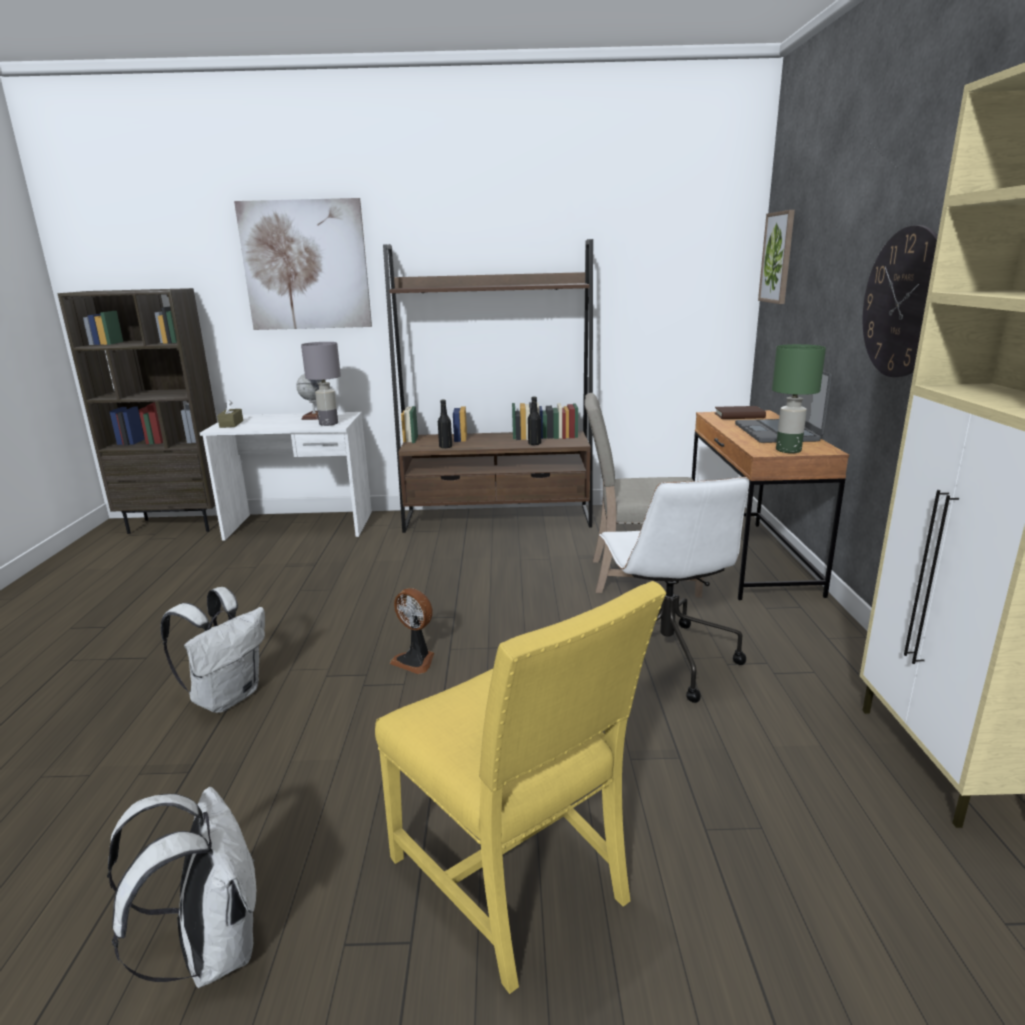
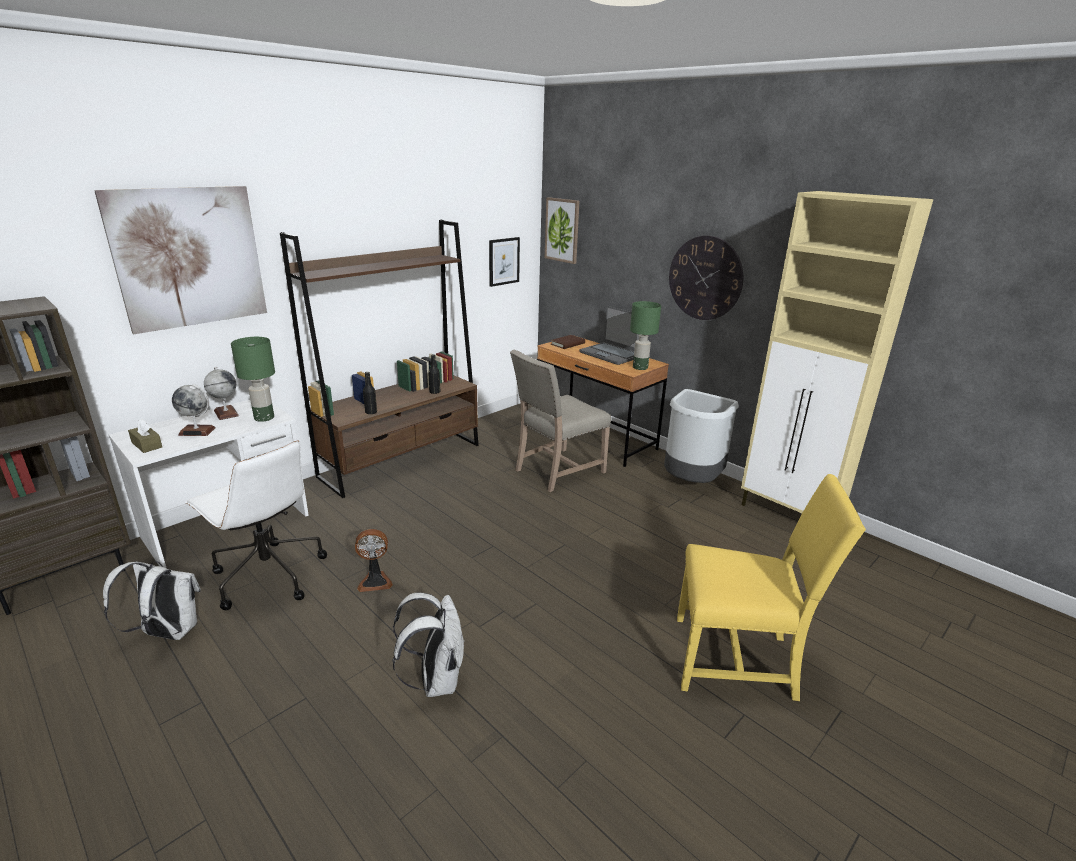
camera: 45 degrees left, 5 degrees up
white backpack [107,787,256,988] -> white backpack moved to [103,561,201,640]
grey table lamp [301,342,341,426] -> green table lamp [231,337,275,422]
fan [390,588,434,674] -> fan moved to [355,529,393,592]
white office chair [599,477,749,703] -> white office chair moved to [185,441,327,610]
none -> globe [172,384,216,436]
none -> picture [489,237,520,287]
none -> grey trash can [664,389,739,483]

